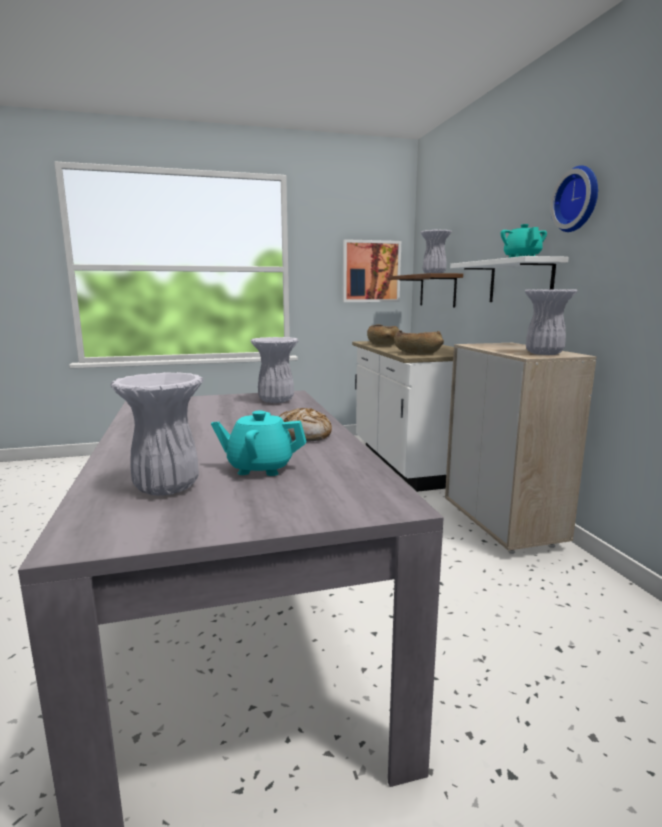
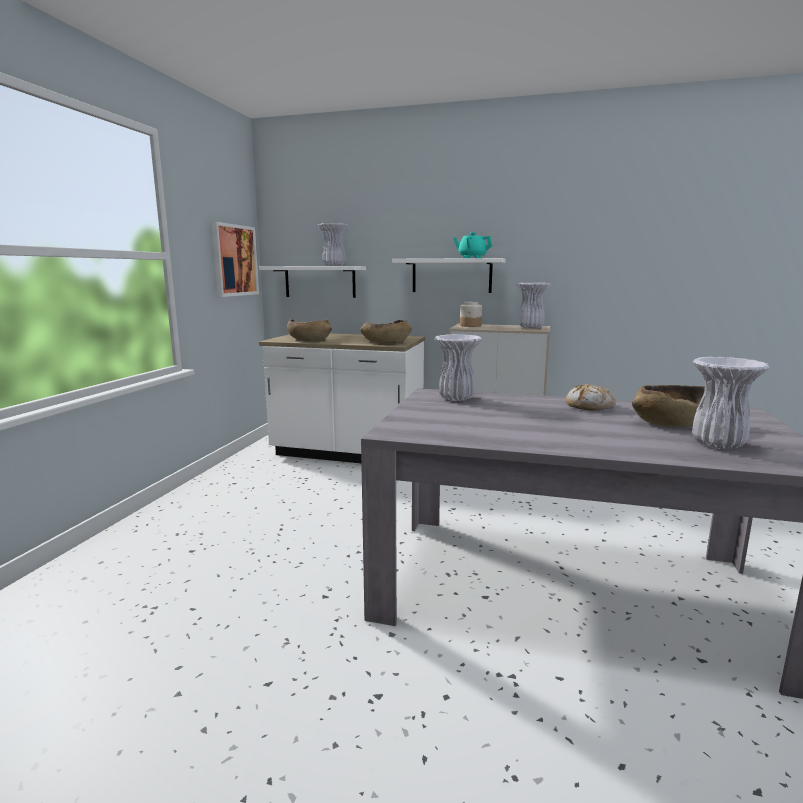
camera: 60 degrees left, 0 degrees up
turquoise teapot [211,411,307,476] -> brown bowl [632,385,705,427]
brown shelf [390,273,463,308] -> white shelf [259,266,366,298]
wall clock [550,166,598,232] -> none
none -> jar [460,302,482,327]

